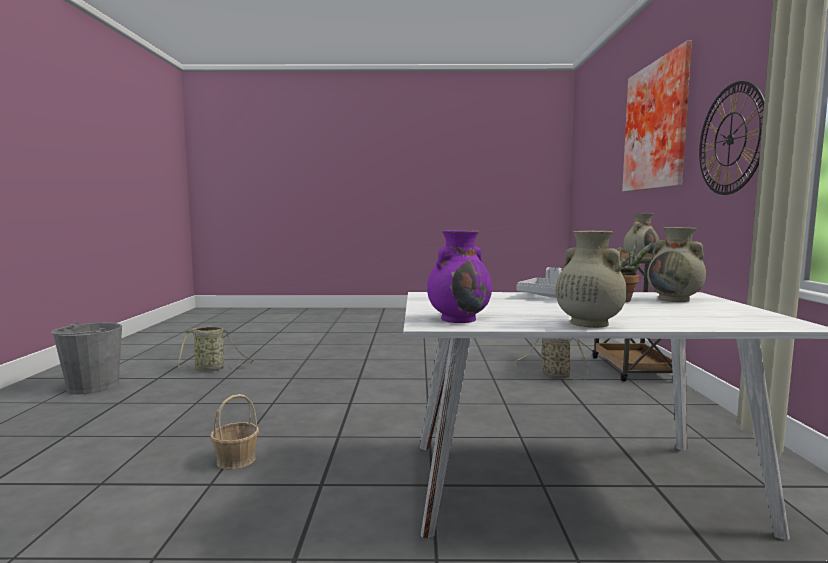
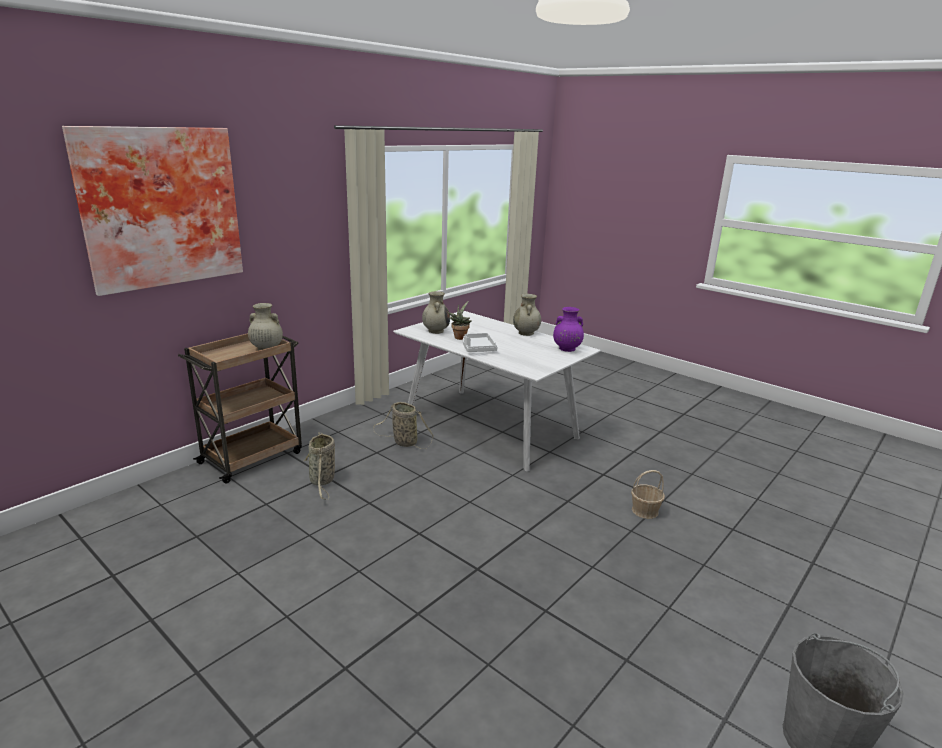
camera: 140 degrees left, 15 degrees up
basket [177,326,254,372] -> basket moved to [373,402,434,449]
wall clock [699,81,765,195] -> none

